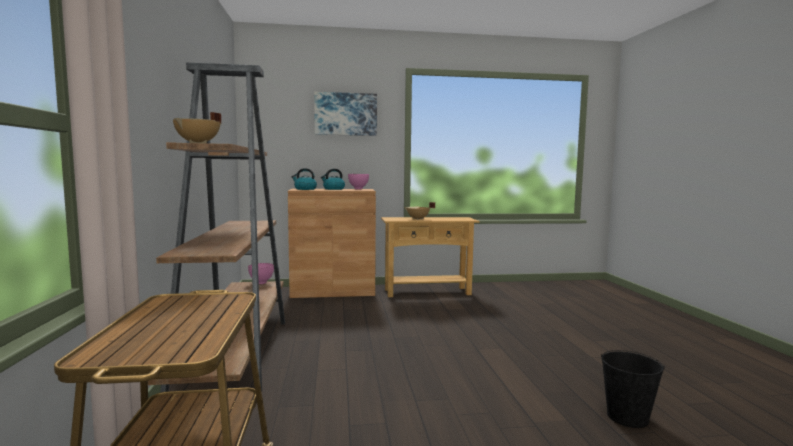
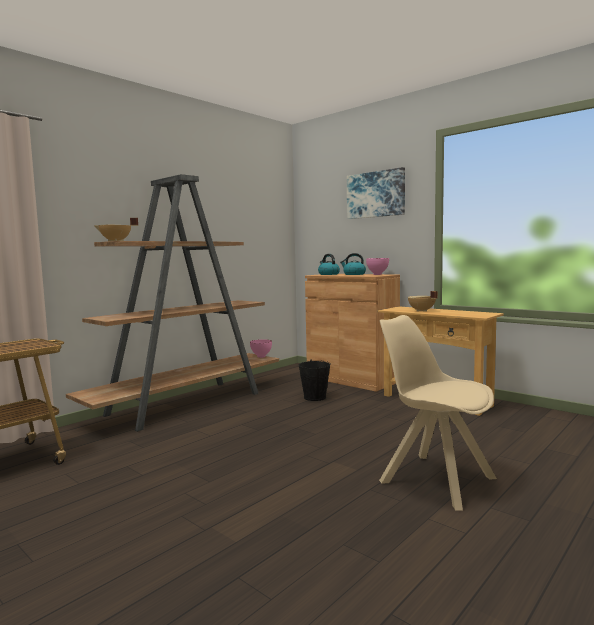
camera: 50 degrees right, 0 degrees up
black bucket [601,350,665,428] -> black bucket moved to [299,360,331,401]
none -> beige chair [379,315,497,511]

